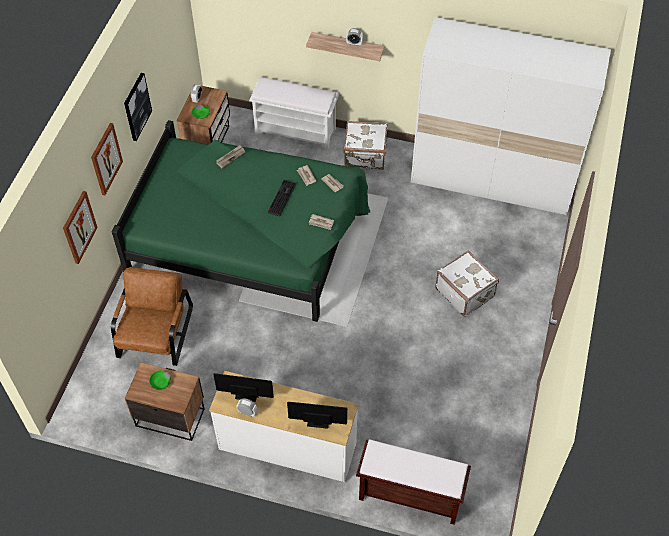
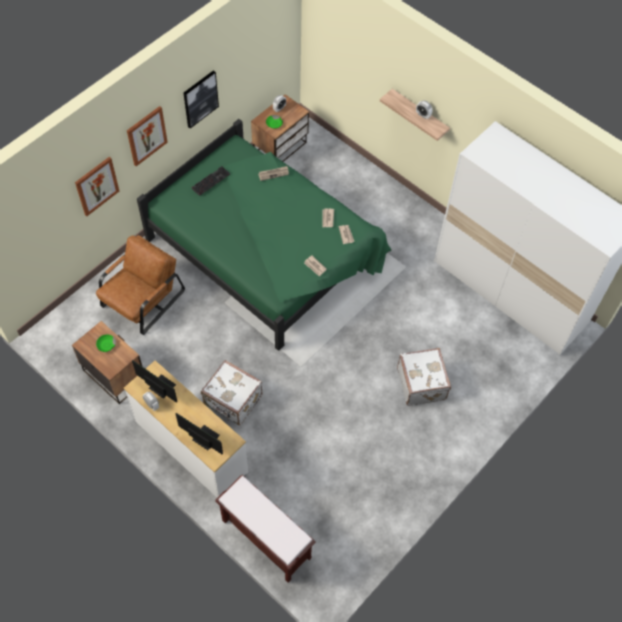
camera: 25 degrees right, 5 degrees up
white bench [249,77,339,149] -> none
keyboard [268,180,296,216] -> keyboard moved to [192,166,230,196]
white suitcase [343,121,388,170] -> white suitcase moved to [201,360,262,425]

